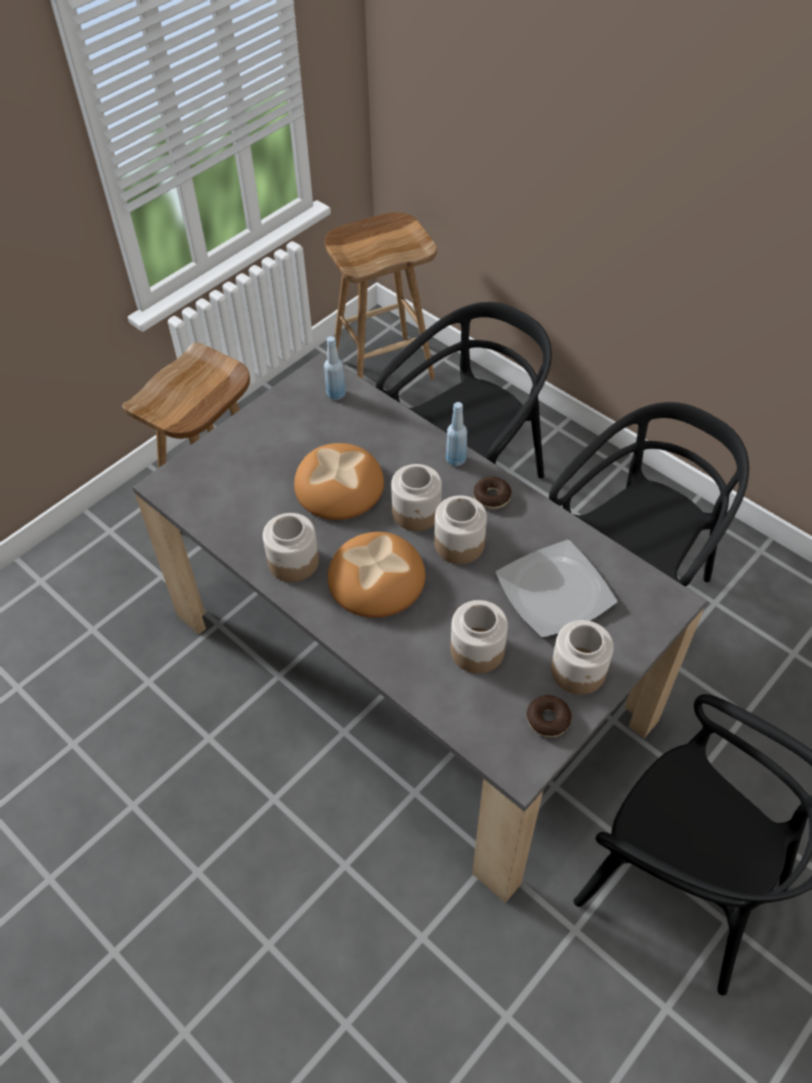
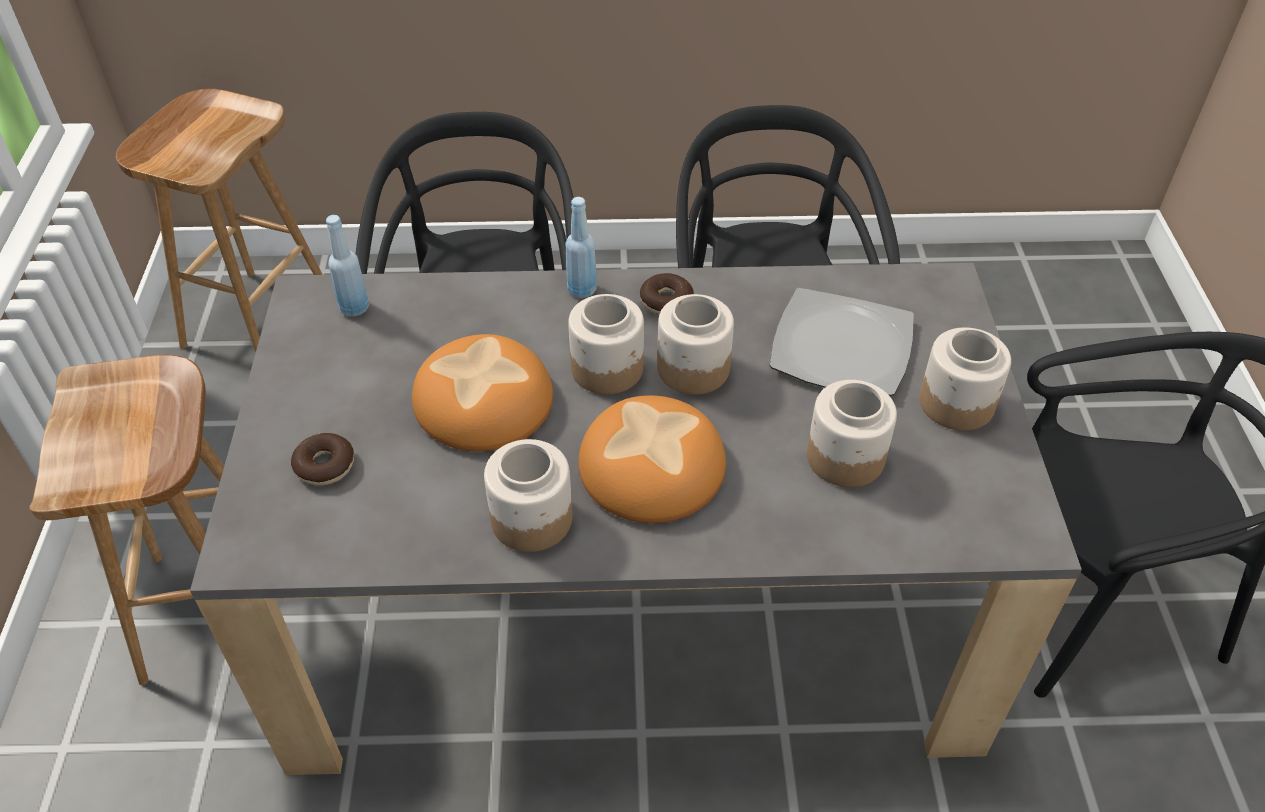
camera: 45 degrees left, 5 degrees down
donut [527,695,572,737] -> donut moved to [291,433,354,485]

